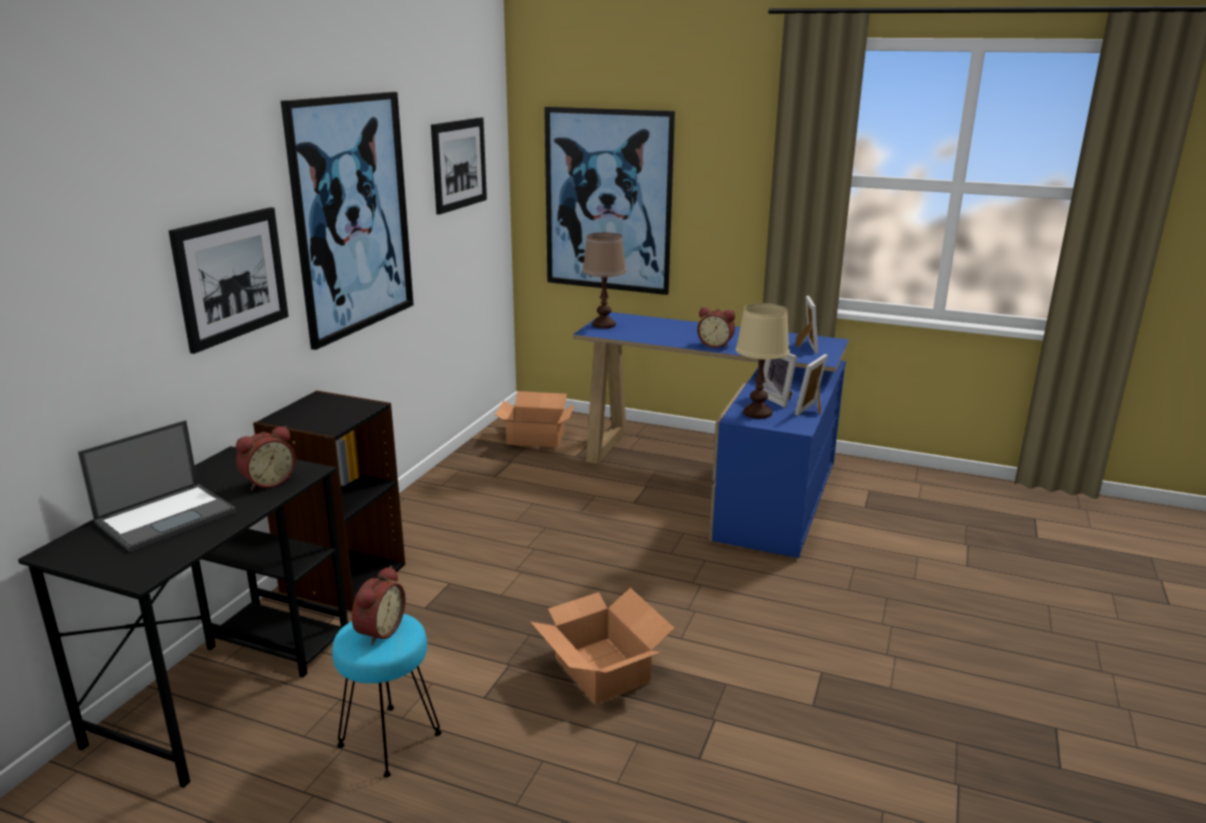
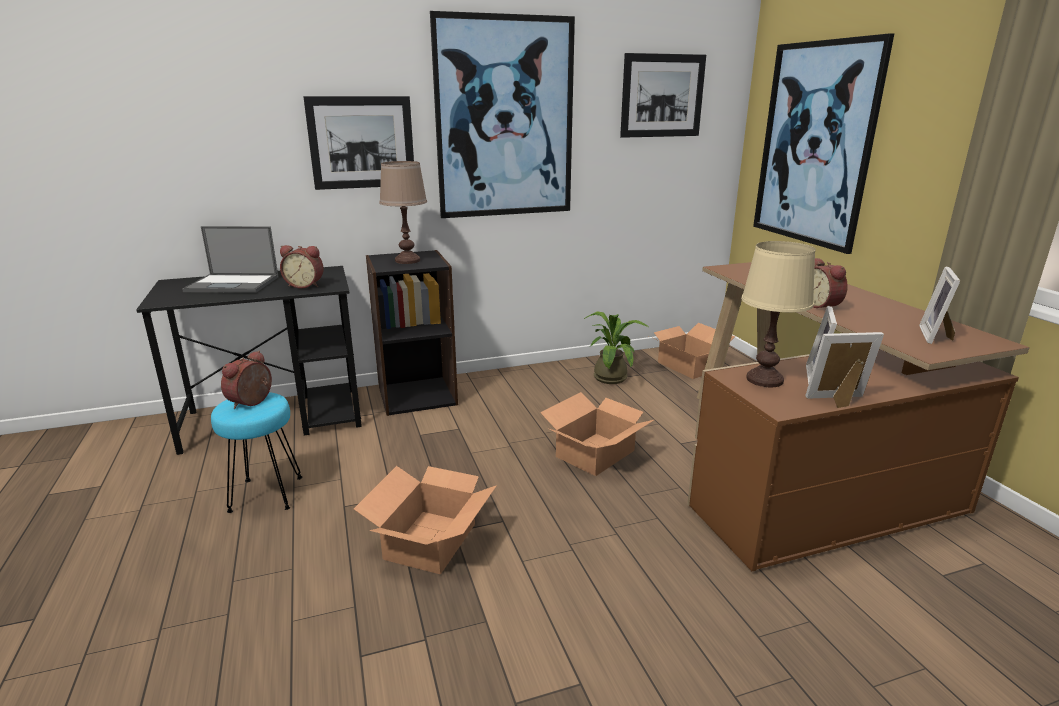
camera: 50 degrees right, 0 degrees up
alarm clock [352,566,406,645] -> alarm clock turned 135 degrees clockwise [221,351,272,409]
blue desk [573,312,849,558] -> brown desk [687,262,1029,571]
brown table lamp [582,232,626,329] -> brown table lamp moved to [379,161,427,264]
picture frame [795,296,818,353] -> picture frame turned 150 degrees clockwise [919,267,960,344]
none -> cardboard box [540,392,654,476]
none -> potted plant [584,311,649,384]

